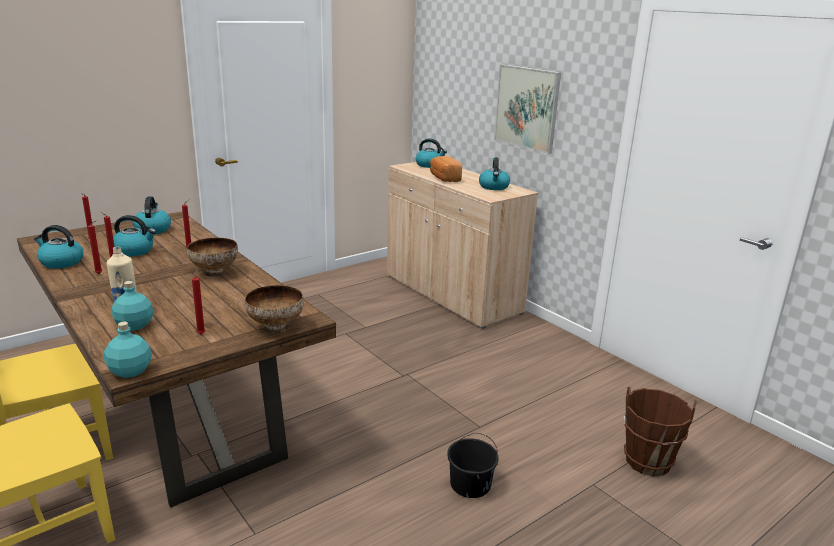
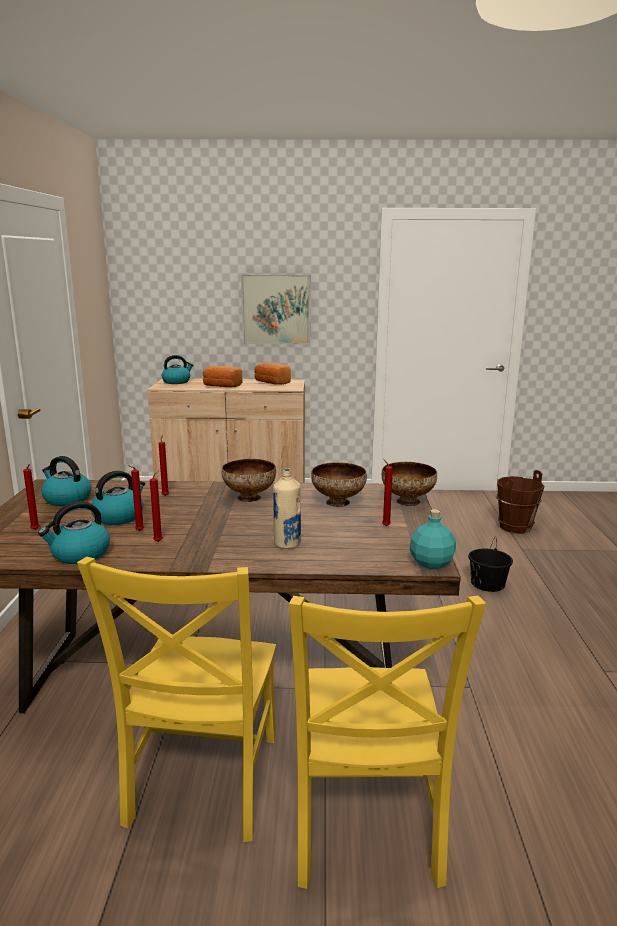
camera: 50 degrees left, 5 degrees down
turquoise bottle [112,281,154,331] -> none
kettle [479,157,510,190] -> bread [254,362,291,385]
none -> bowl [311,462,367,507]

